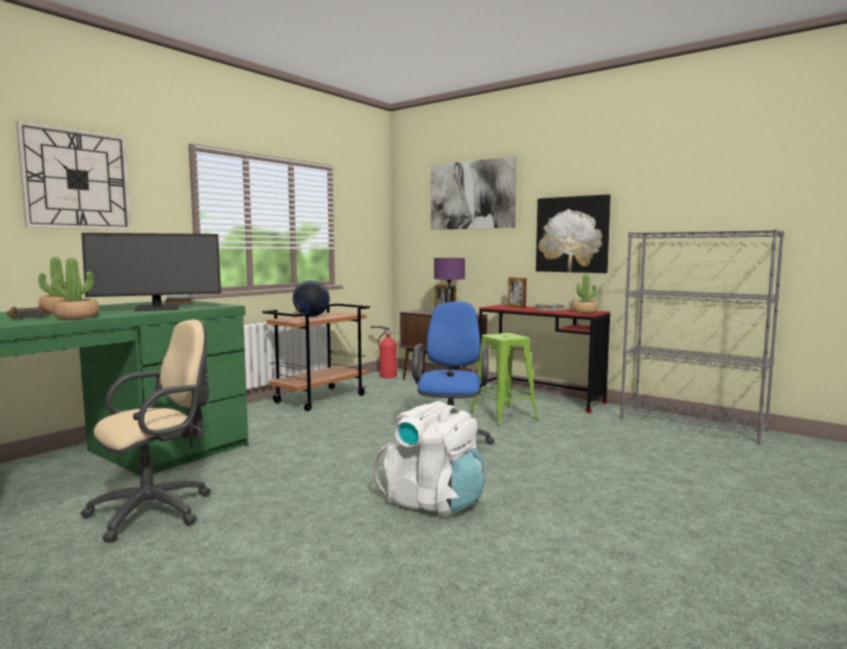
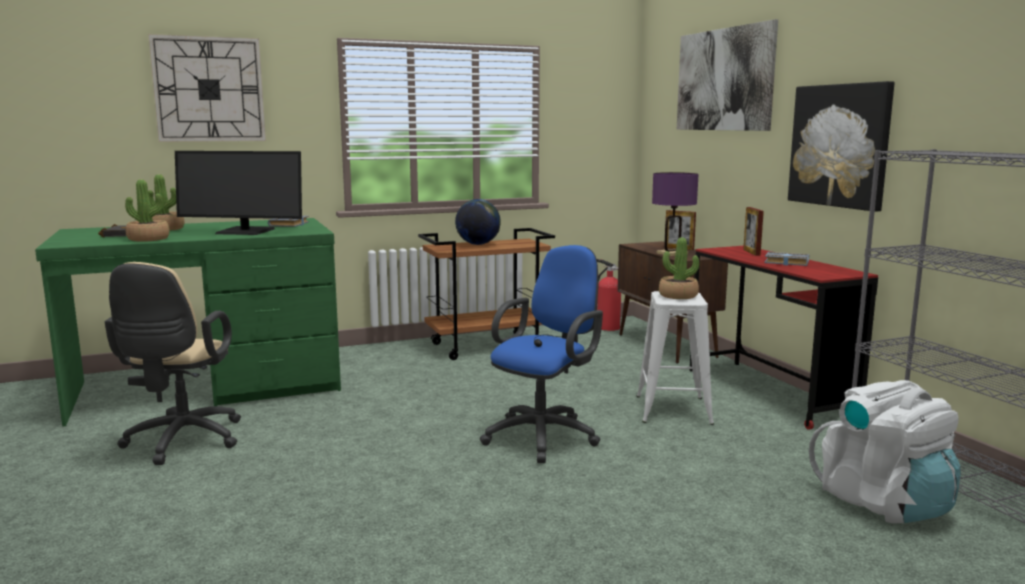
camera: 30 degrees right, 5 degrees up
beige office chair [80,320,211,543] -> beige office chair turned 105 degrees clockwise [105,262,241,465]
white backpack [373,401,485,517] -> white backpack moved to [809,380,961,524]
green stool [471,333,539,426] -> white stool [637,291,714,425]
potted plant [572,274,598,313] -> potted plant moved to [659,237,699,299]

